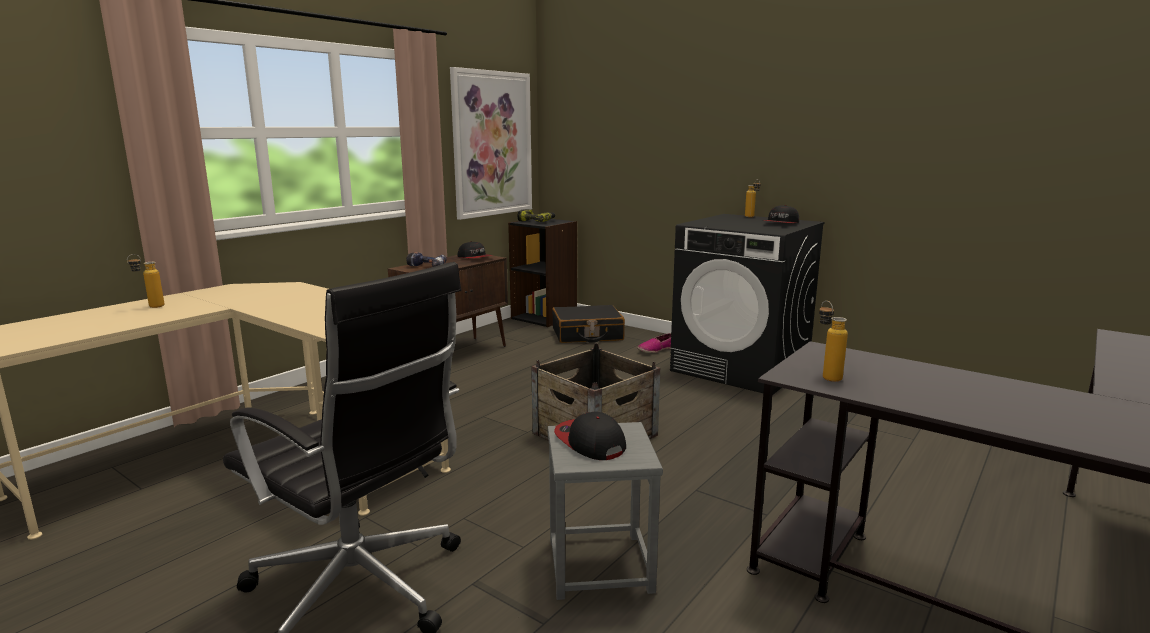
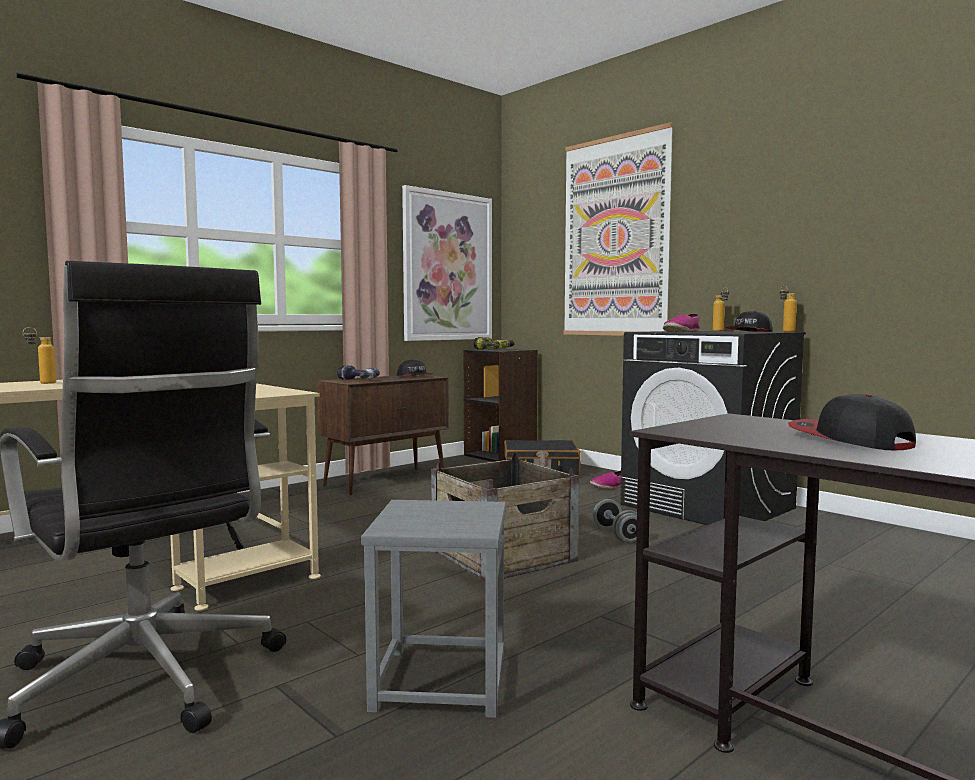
camera: 10 degrees right, 10 degrees down
cap [554,412,626,460] -> cap moved to [788,394,916,450]
bottle [819,301,848,382] -> bottle moved to [780,285,797,332]
none -> picture [564,122,673,336]
none -> grey dumbbell [593,499,637,543]
none -> shoe [663,313,700,332]

